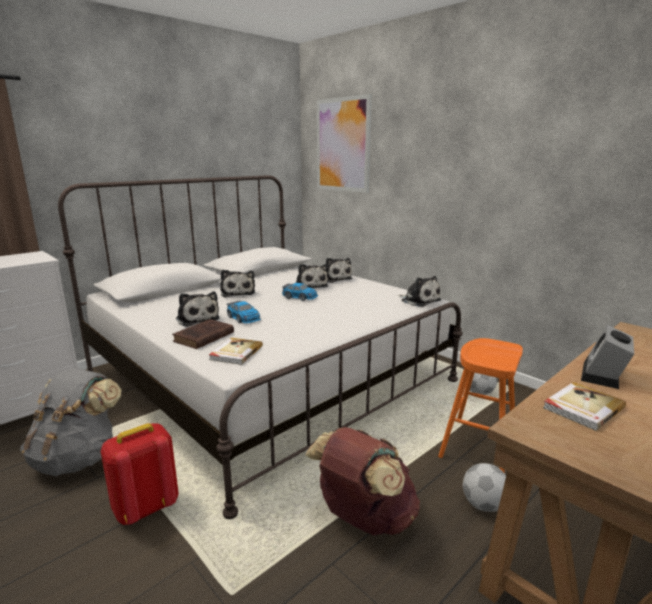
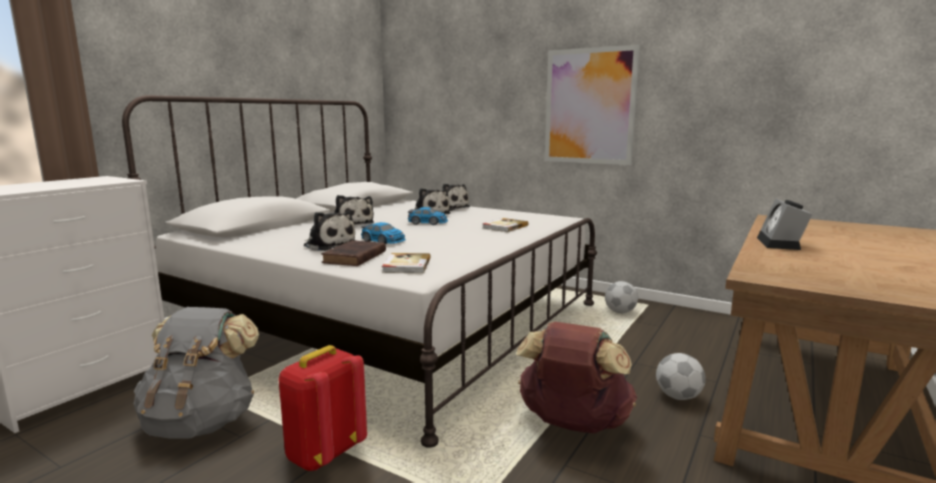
camera: 15 degrees left, 5 degrees down
picture [317,94,372,193] -> picture moved to [545,45,640,165]
plush toy [397,276,441,307] -> none
orange stool [438,338,523,473] -> none
book [543,382,626,431] -> book moved to [483,218,528,232]

